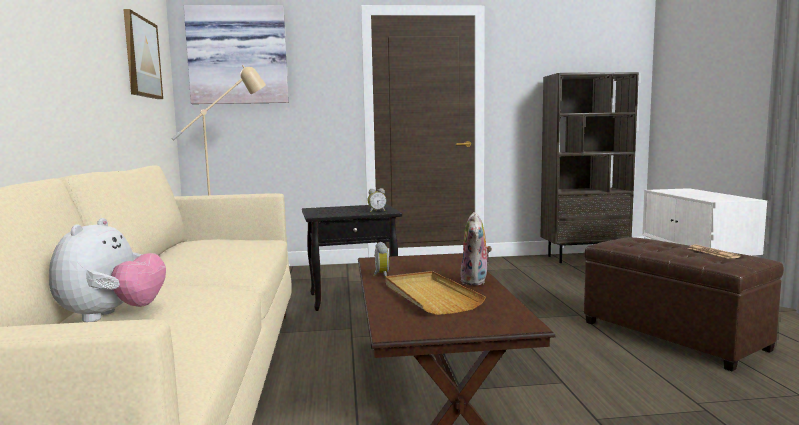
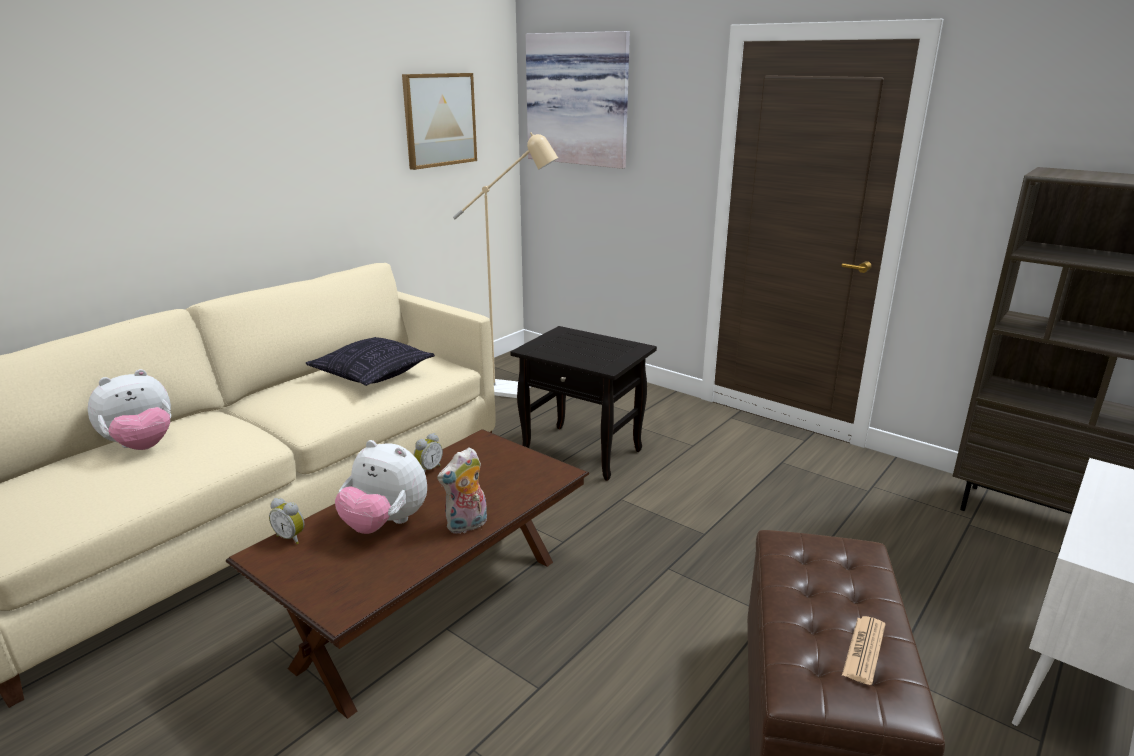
camera: 45 degrees right, 15 degrees up
alarm clock [367,188,387,212] -> alarm clock moved to [269,498,304,544]
beige tray [386,271,486,315] -> plush toy [335,440,427,534]
none -> pillow [306,337,435,386]

